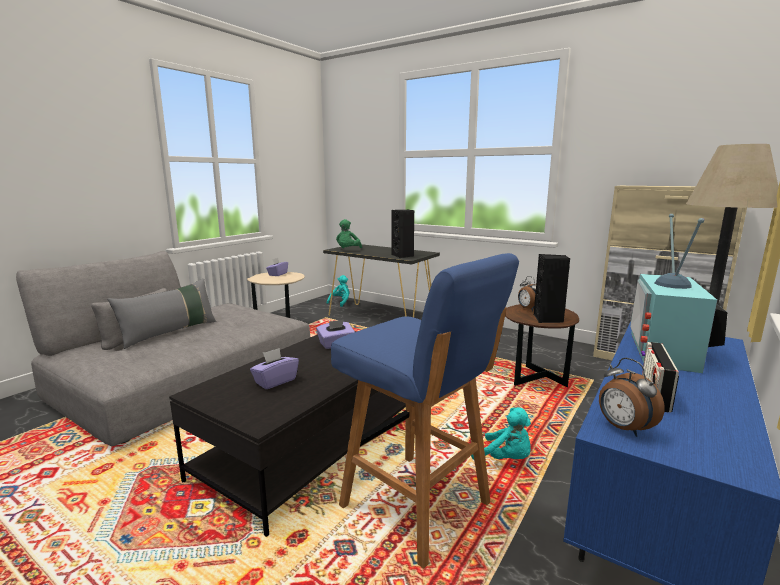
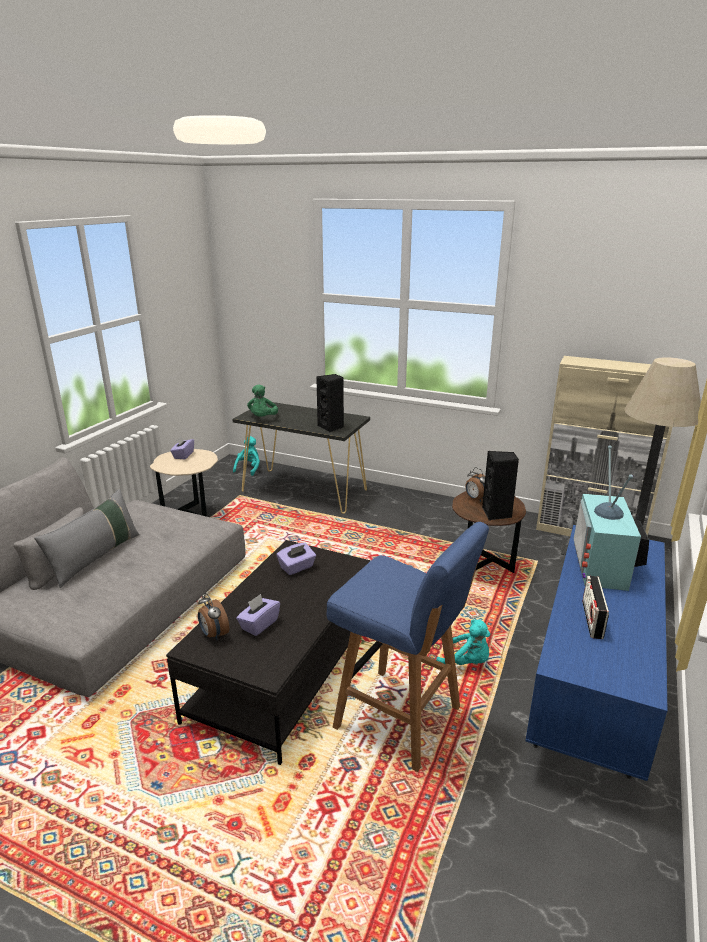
camera: 10 degrees left, 10 degrees up
alarm clock [599,358,665,437] -> alarm clock moved to [198,593,229,640]

